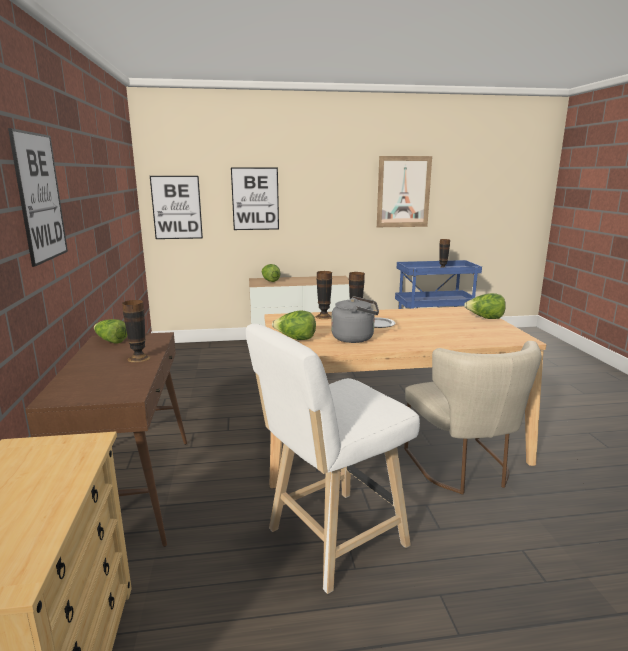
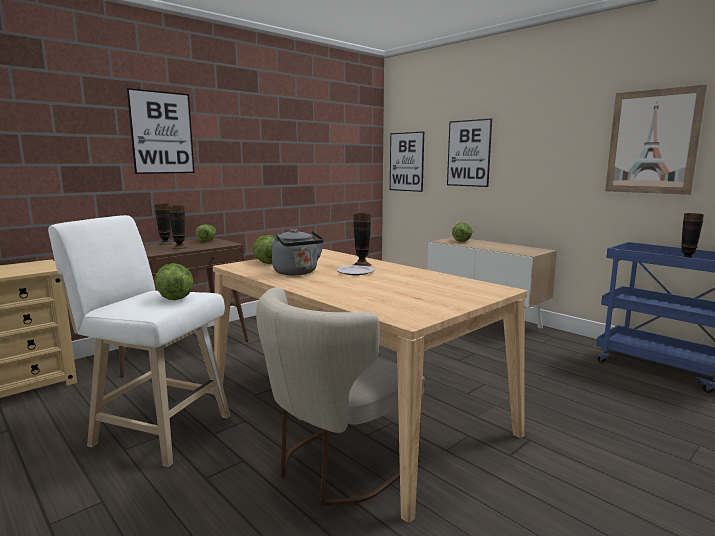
camera: 55 degrees right, 5 degrees down
vase [316,271,332,319] -> vase moved to [155,203,174,246]
lettuce [464,293,506,319] -> lettuce moved to [155,263,193,300]

